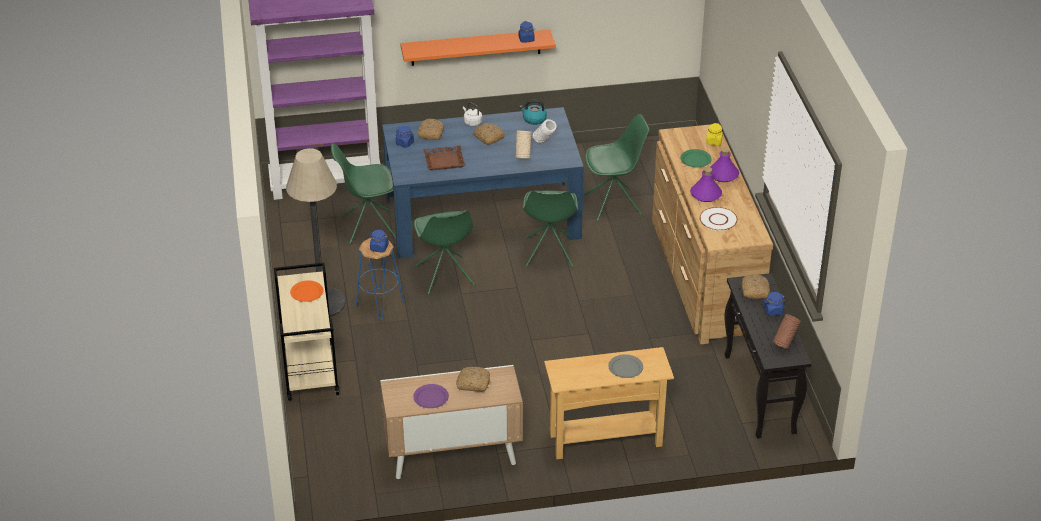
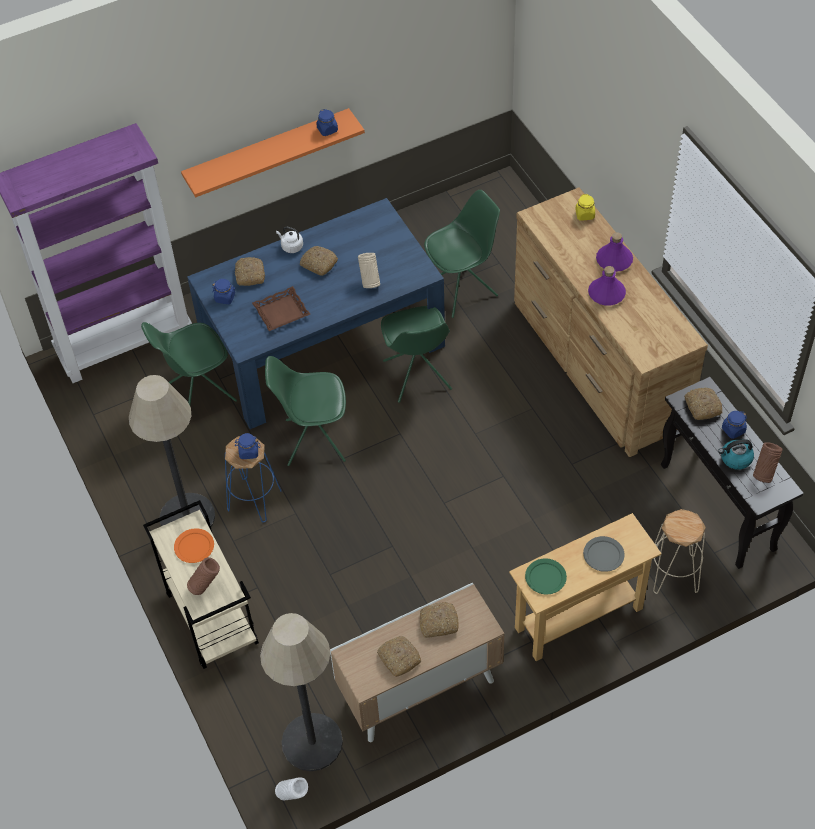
camera: 15 degrees left, 15 degrees up
purple plate [413,384,449,408] -> bread [377,636,421,677]
green chair [414,210,475,295] -> green chair turned 120 degrees clockwise [265,356,346,466]
kettle [519,100,547,125] -> kettle moved to [718,439,754,470]
white vase [532,119,557,143] -> white vase moved to [275,777,308,800]
green plate [680,149,712,167] -> green plate moved to [525,558,567,594]
white plate [700,207,738,231] -> none
none -> brown vase [187,557,220,595]
none -> floor lamp [260,613,343,771]
none -> beige stool [653,509,706,594]

